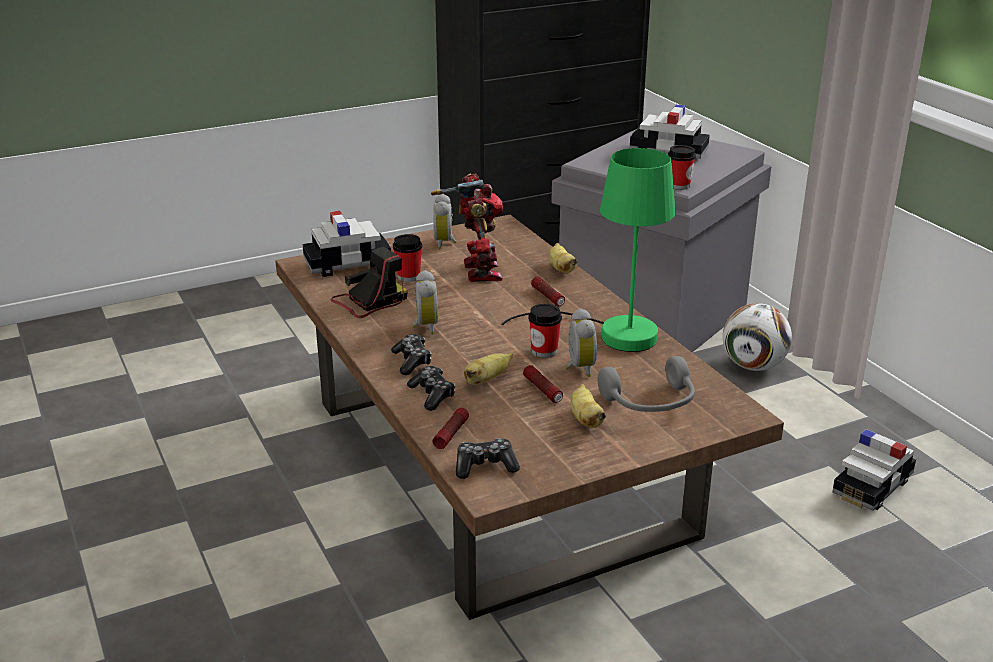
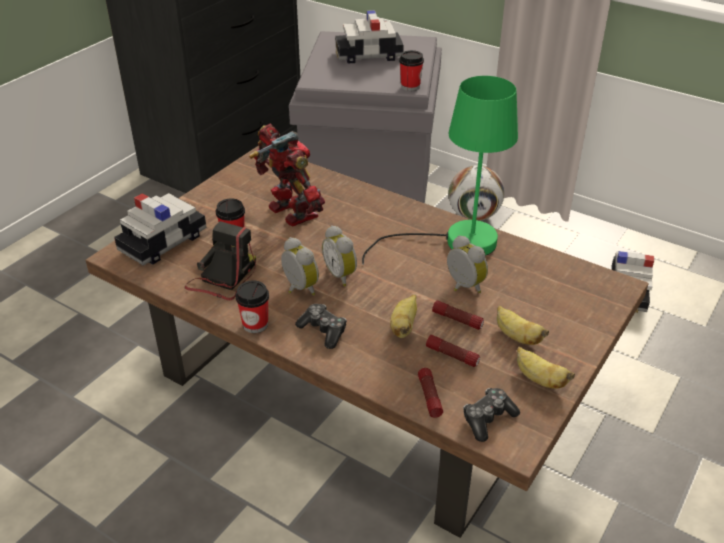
camera: 30 degrees left, 10 degrees up
game controller [407,366,455,411] -> none
alarm clock [433,194,456,249] -> alarm clock moved to [322,225,357,286]
cup [528,304,562,358] -> cup moved to [236,280,269,333]
flashlight [531,277,565,306] -> flashlight moved to [426,335,480,367]
banana [549,243,577,273] -> banana moved to [517,346,575,389]
grey headphones [598,356,695,412] -> none

